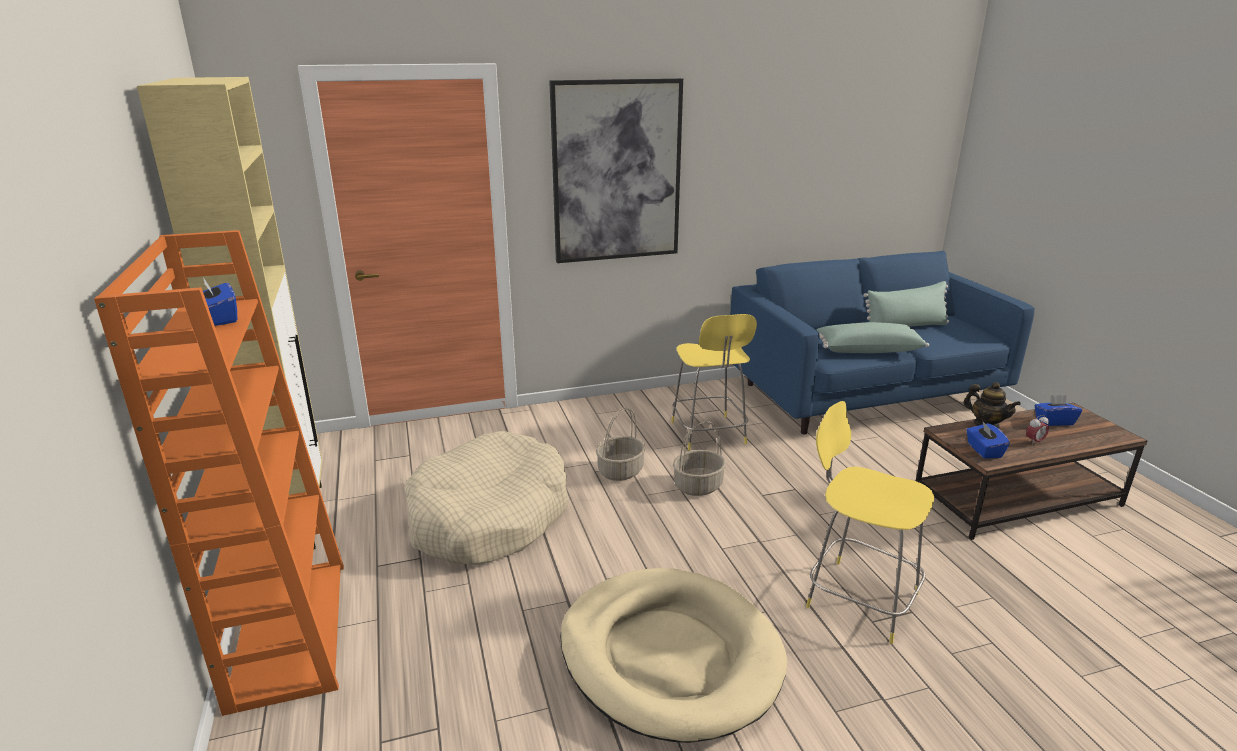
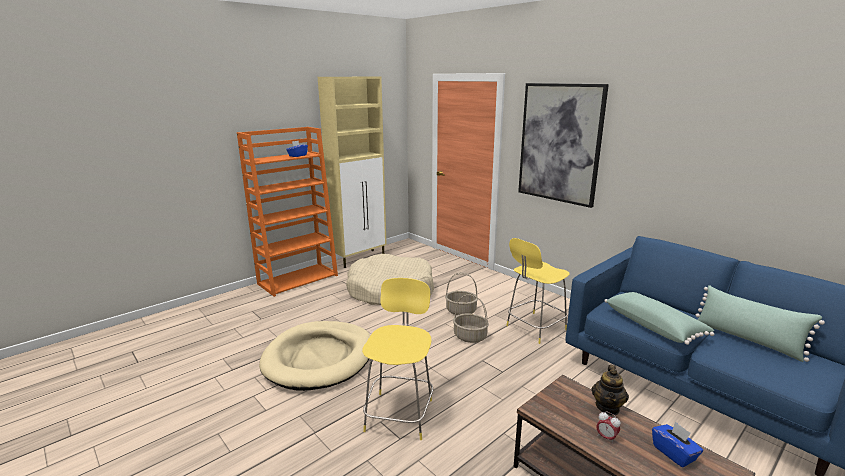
camera: 65 degrees right, 5 degrees down
blue tissue box [966,420,1010,459] -> none

